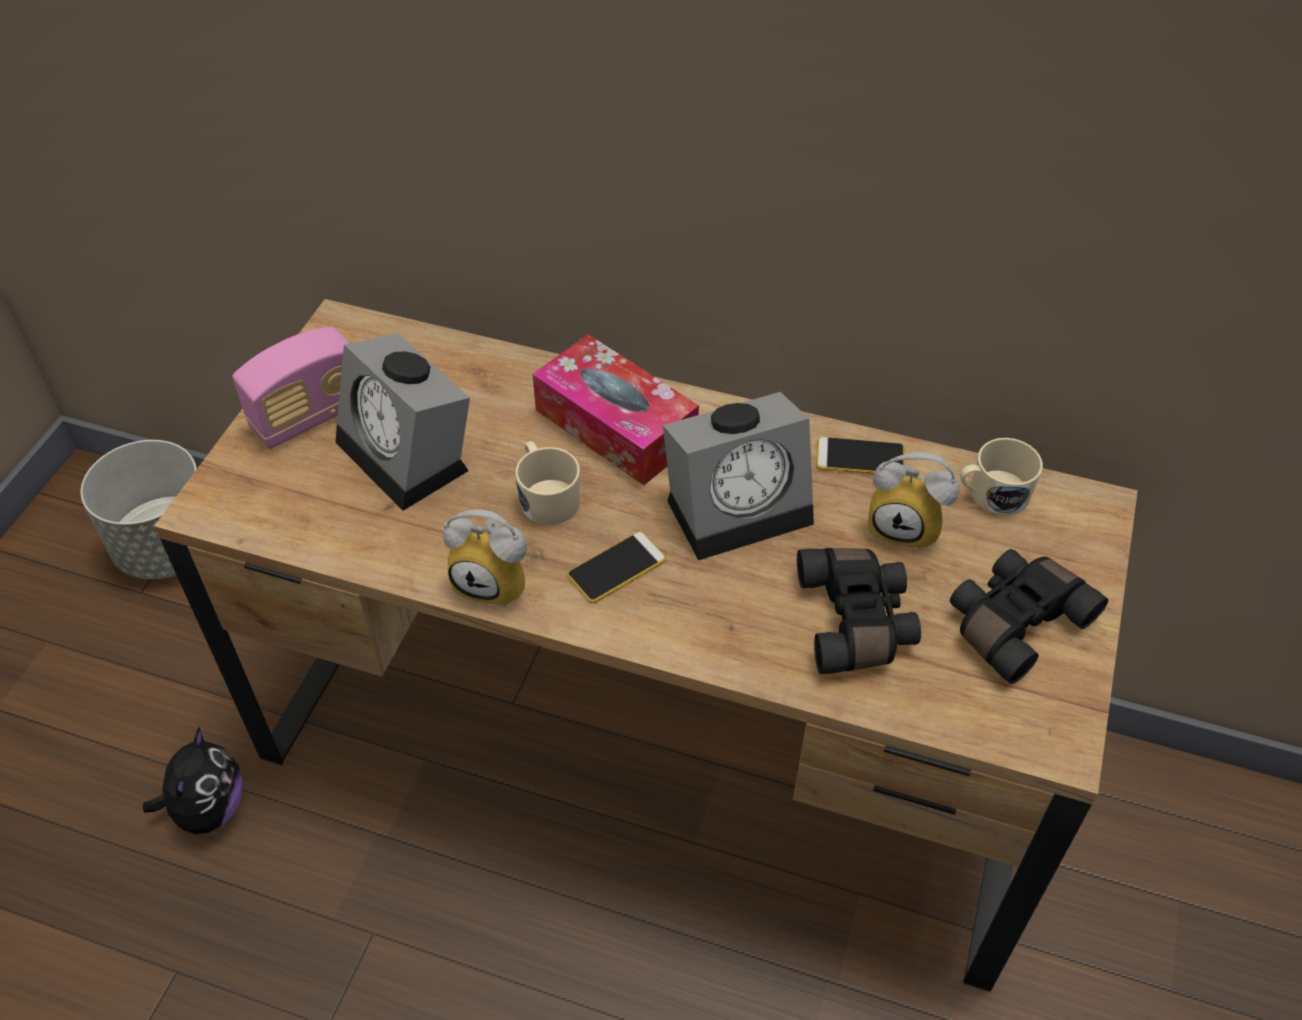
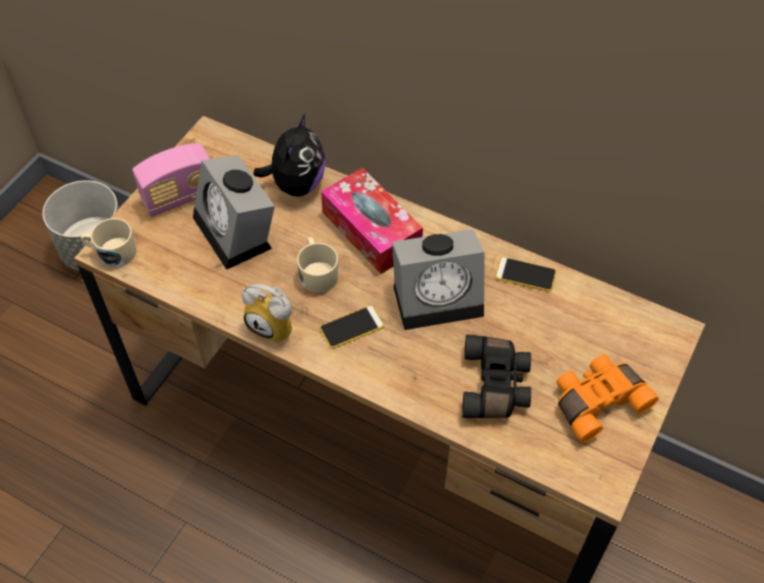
camera: 10 degrees right, 5 degrees up
plush toy [143,727,243,834] -> plush toy moved to [253,114,326,196]
alarm clock [868,452,960,551] -> none
black binoculars [950,549,1108,684] -> orange binoculars [557,354,659,443]
beige mug [960,438,1043,515] -> beige mug moved to [81,218,136,267]

